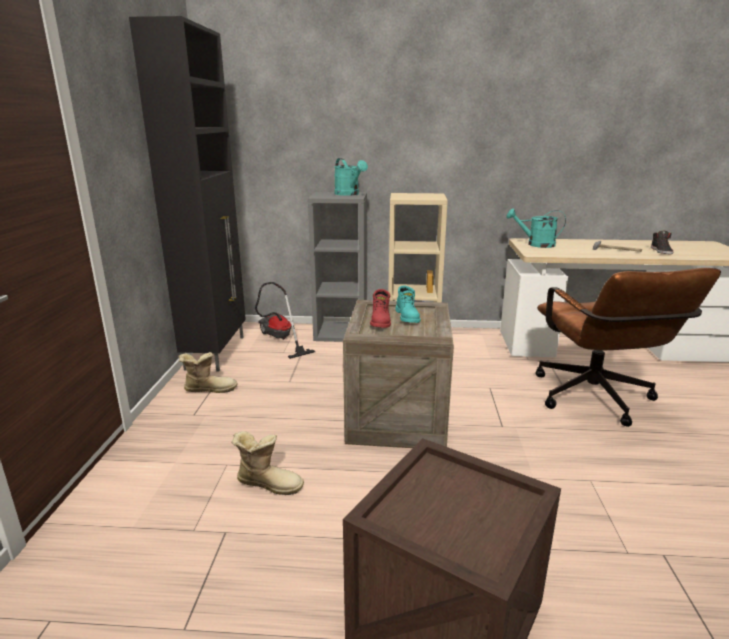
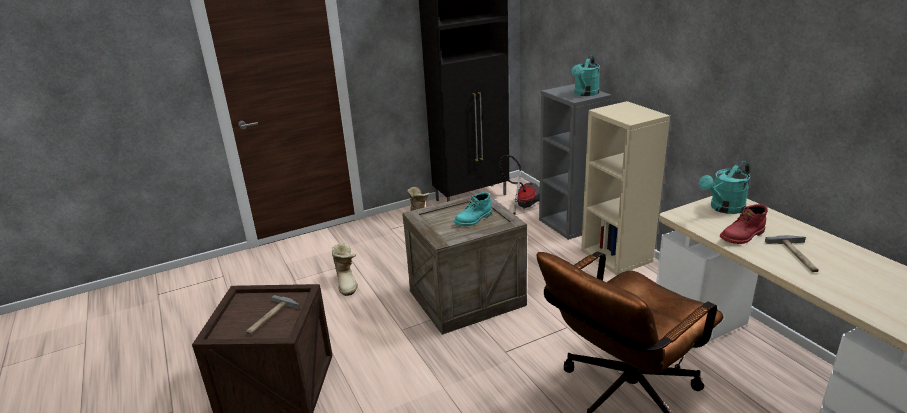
camera: 60 degrees right, 5 degrees up
red boot [370,289,391,328] -> red boot moved to [720,204,768,244]
turquoise watering can [506,208,566,248] -> turquoise watering can turned 105 degrees counterclockwise [699,161,750,214]
black shoe [651,231,674,254] -> none
none -> hammer [245,295,300,334]

